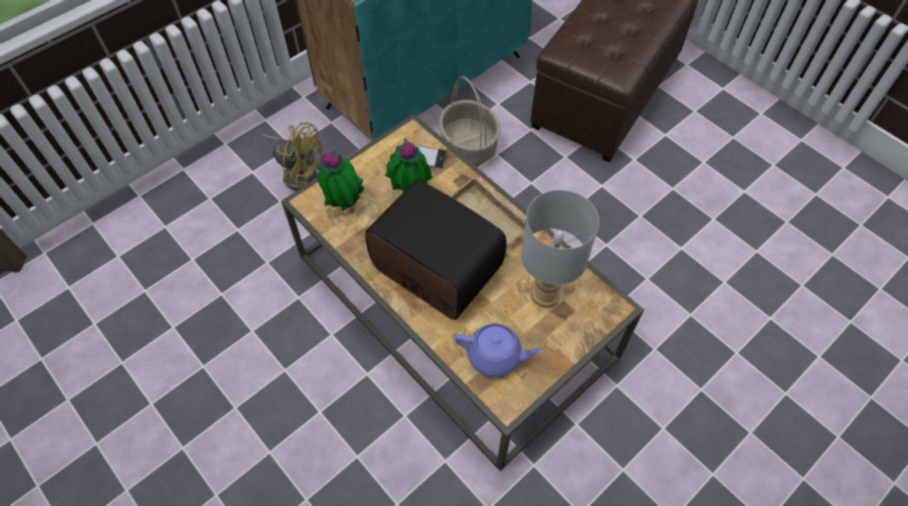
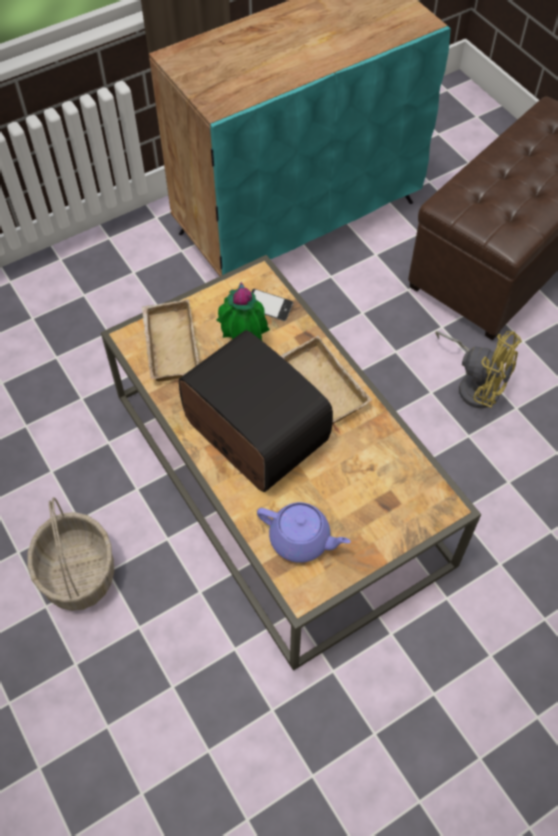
camera: 10 degrees right, 0 degrees up
yellow fan [262,122,322,191] -> yellow fan moved to [435,331,522,408]
potted plant [318,150,364,211] -> beige tray [141,299,199,381]
basket [439,76,500,165] -> basket moved to [27,497,114,611]
grey table lamp [521,190,599,308] -> none

